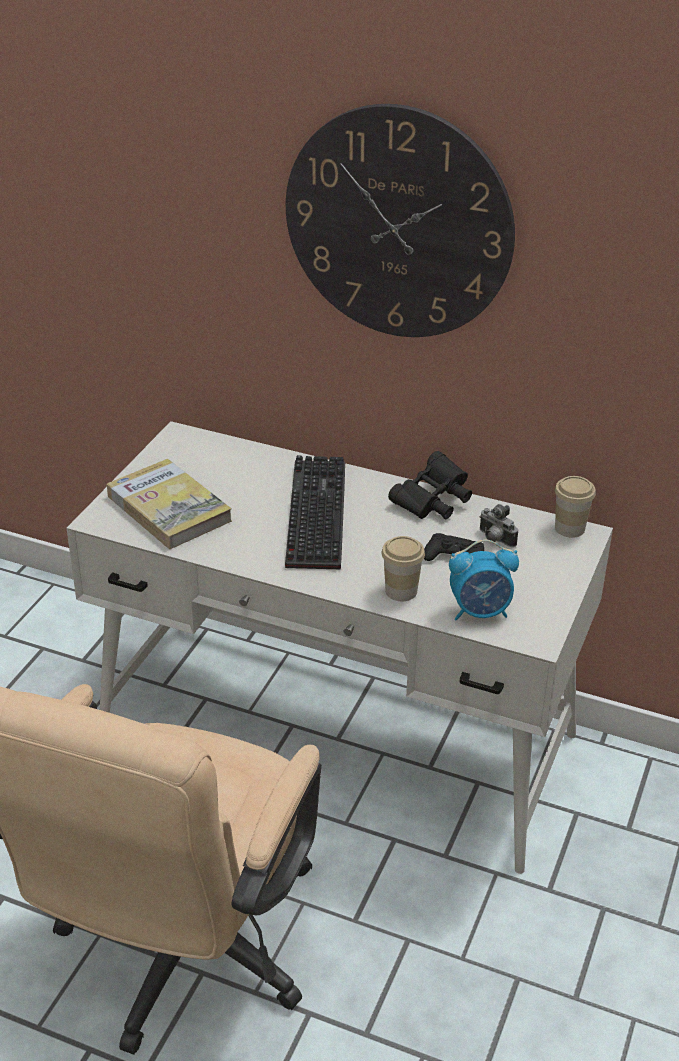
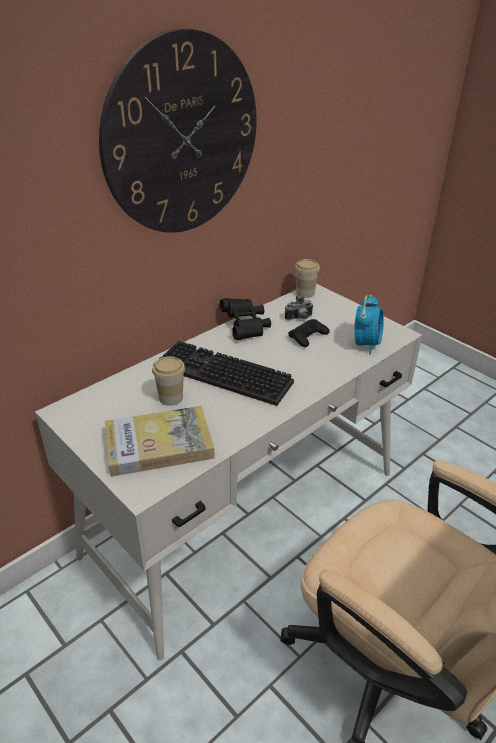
camera: 65 degrees left, 0 degrees up
cup [382,536,425,601] -> cup moved to [152,356,185,406]

